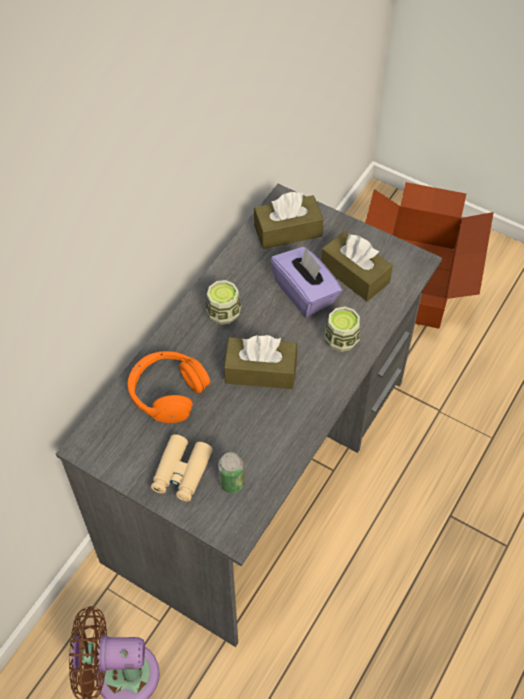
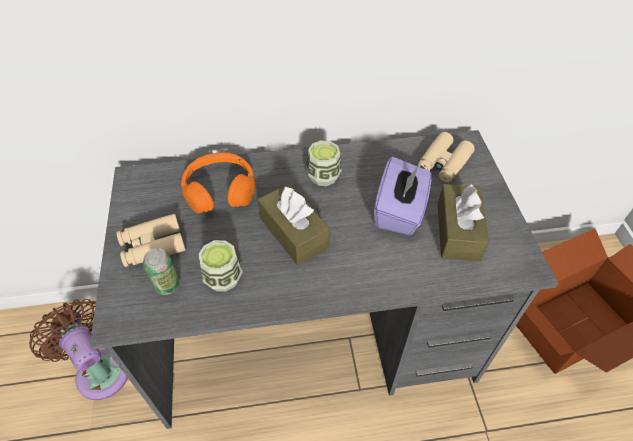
camera: 50 degrees right, 5 degrees down
brown tissue box [254,192,323,249] -> beige binoculars [417,132,475,183]
cup [325,307,360,352] -> cup moved to [198,240,243,291]

